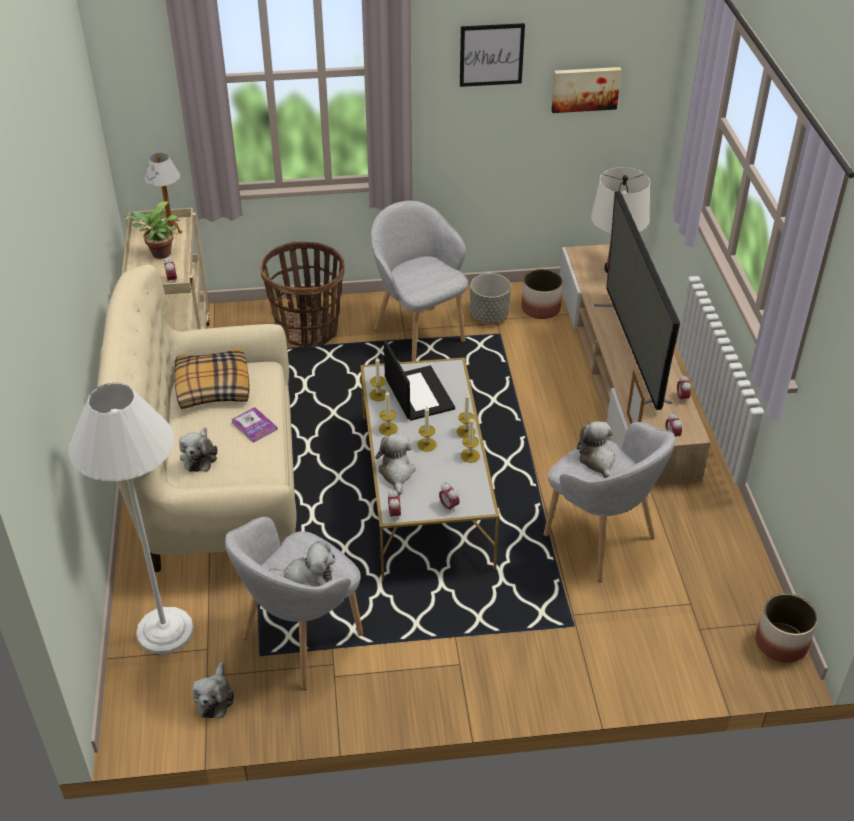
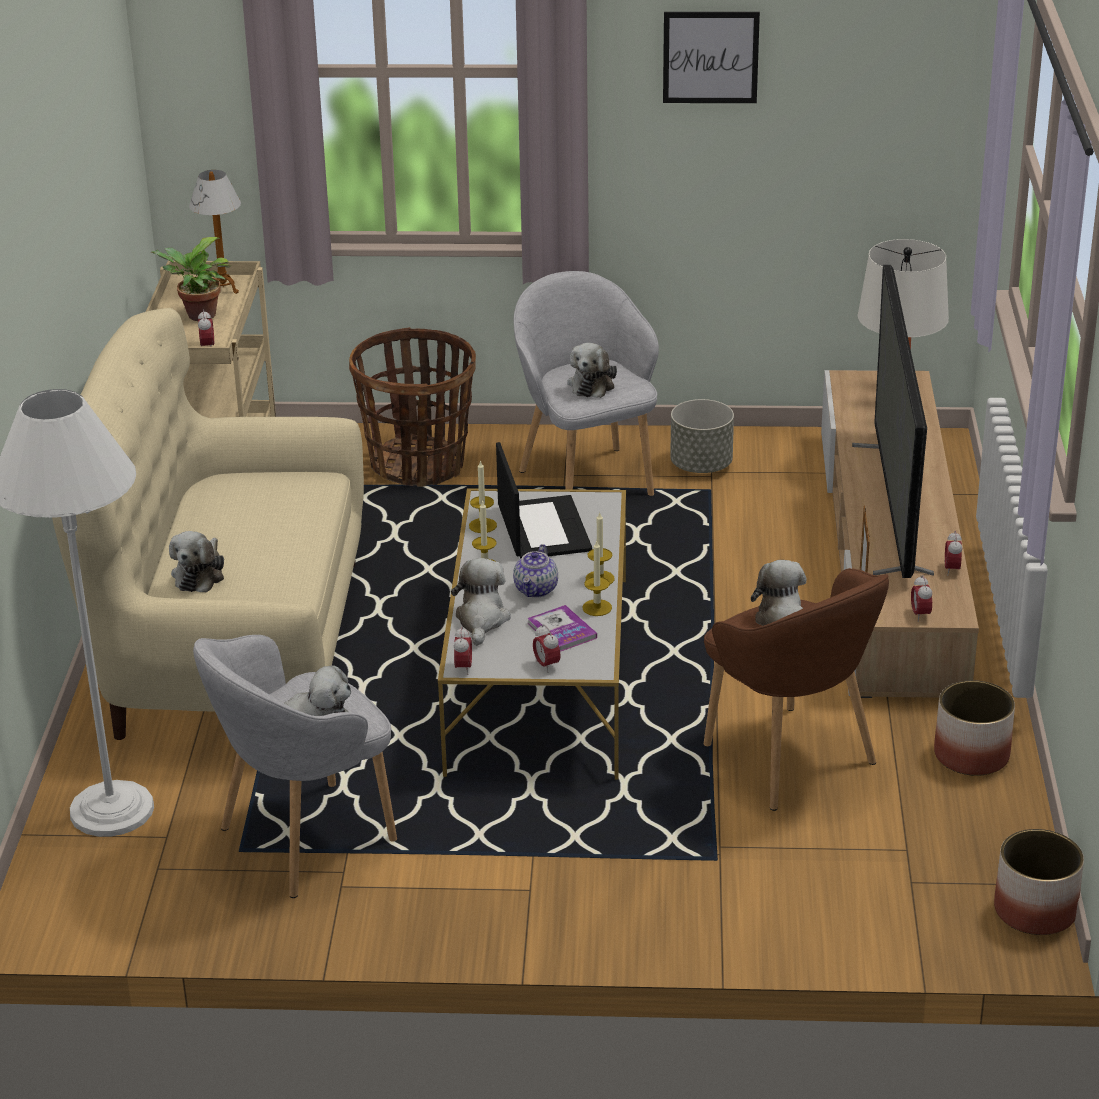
camera: 10 degrees right, 10 degrees down
pillow [174,348,250,409] -> none
plush toy [192,662,234,718] -> plush toy moved to [567,343,617,398]
book [231,407,278,443] -> book moved to [527,605,597,652]
candle [417,407,437,451] -> teapot [513,544,558,598]
planter [522,269,563,319] -> planter moved to [934,680,1015,776]
grey armchair [544,422,675,582] -> brown armchair [704,568,889,811]
picture [552,67,621,113] -> none

